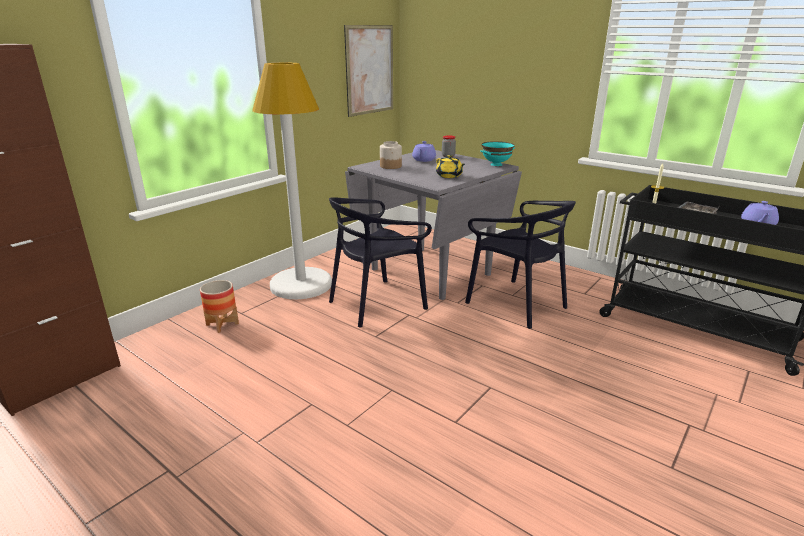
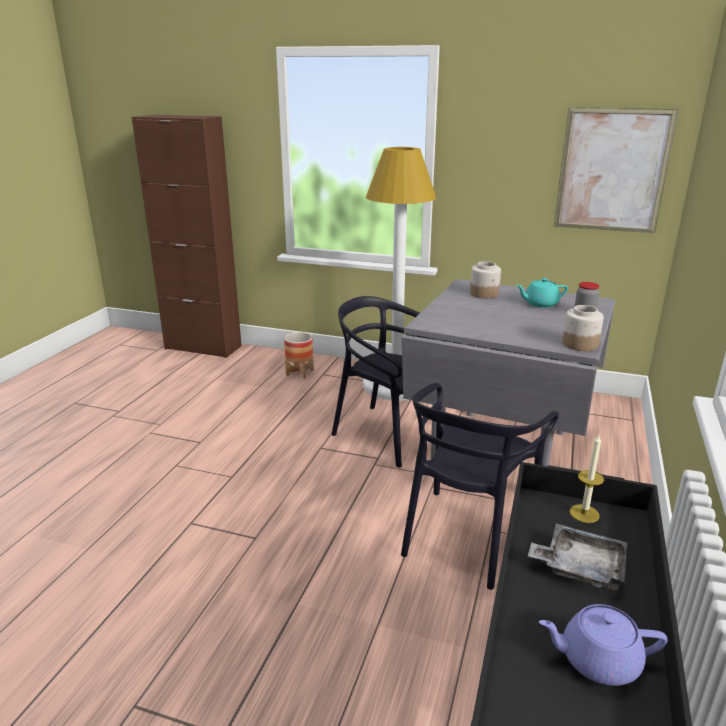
camera: 70 degrees right, 0 degrees up
purple teapot [412,141,436,162] -> turquoise teapot [516,278,568,308]
yellow teapot [436,155,465,178] -> none
turquoise bowl [480,141,515,166] -> jar [562,305,604,351]

